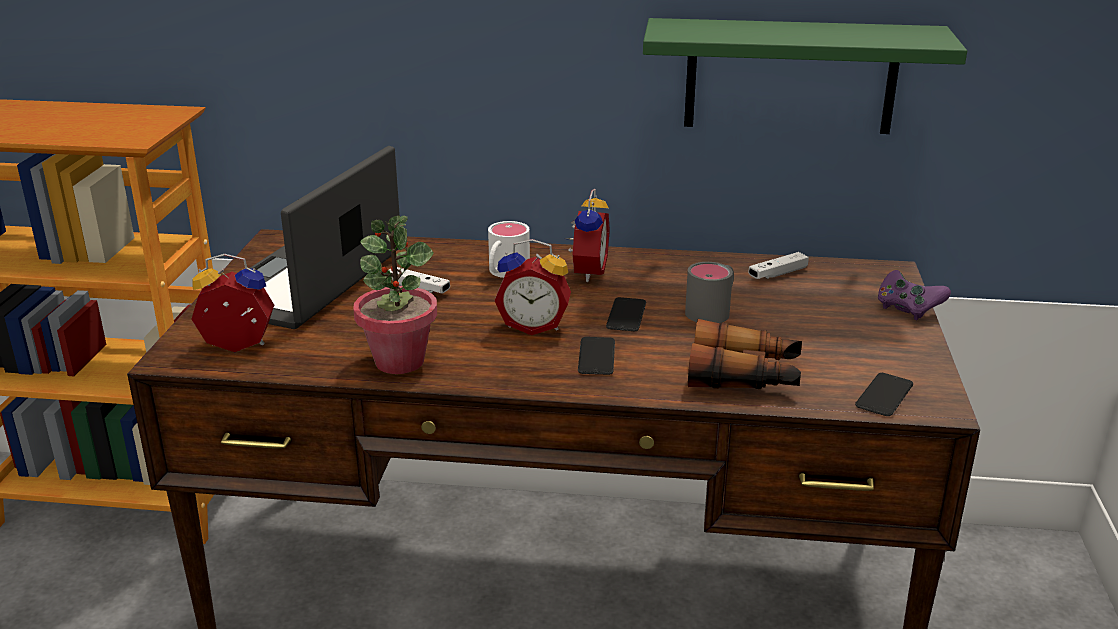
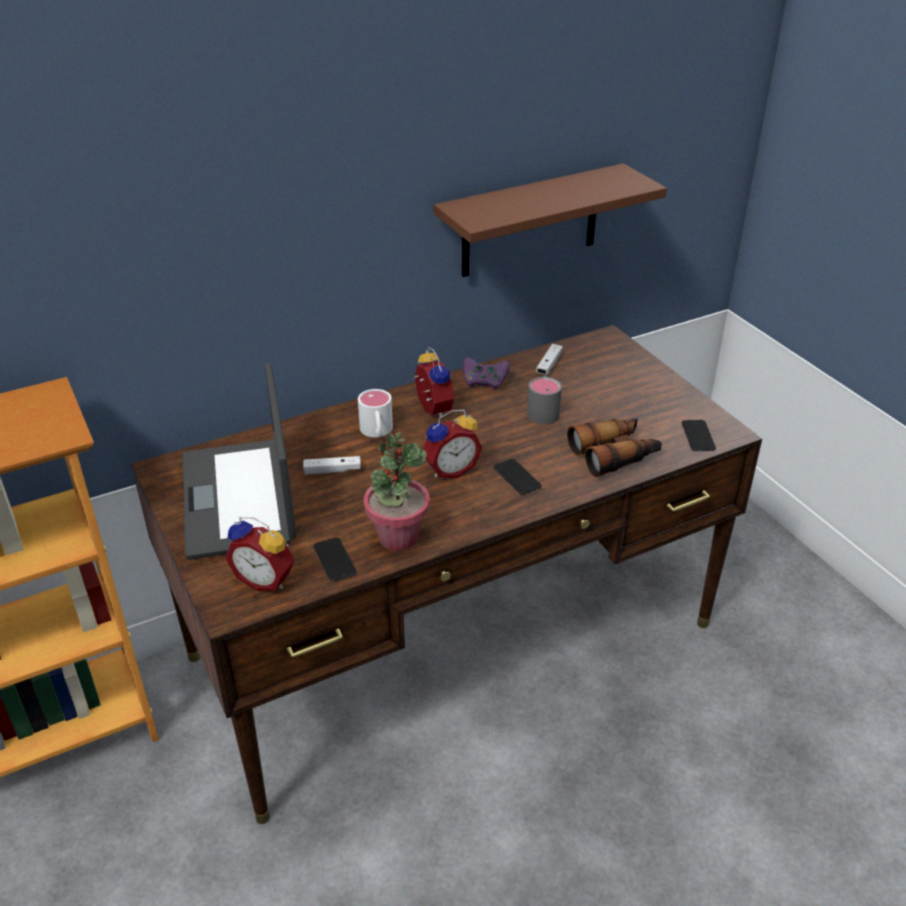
camera: 35 degrees left, 10 degrees up
alarm clock [191,254,274,352] -> alarm clock turned 120 degrees counterclockwise [225,517,295,591]
phone [606,297,646,331] -> phone moved to [313,537,357,582]
green shelf [643,18,967,134] -> brown shelf [434,163,667,277]
purple game controller [878,270,951,320] -> purple game controller moved to [463,357,510,390]

